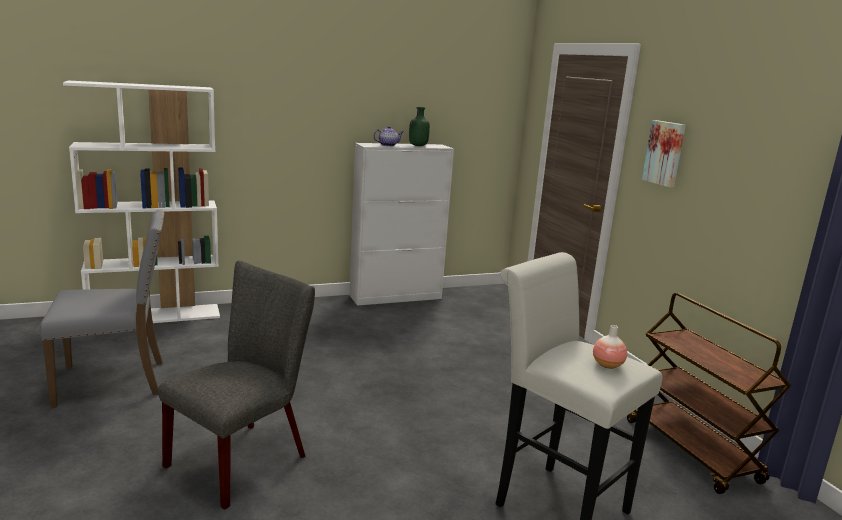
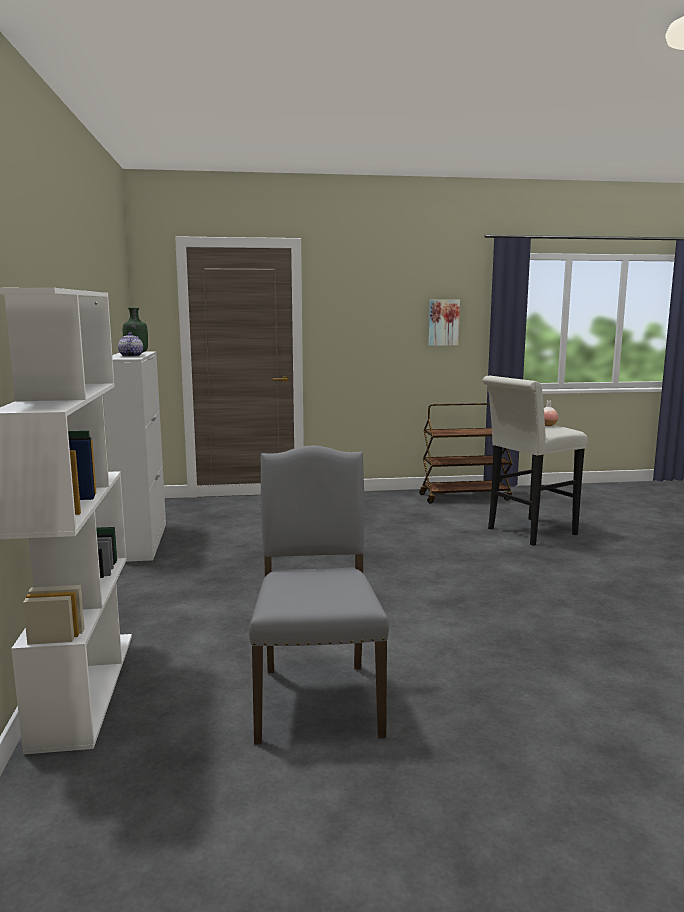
camera: 75 degrees left, 5 degrees down
grey chair [158,261,315,510] -> none
picture [642,120,686,187] -> picture moved to [429,300,460,346]

